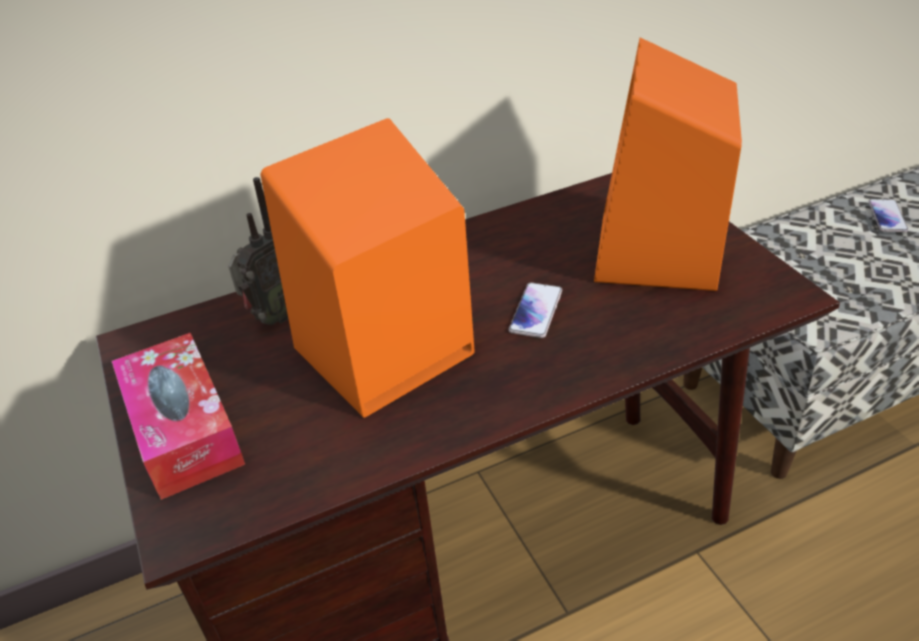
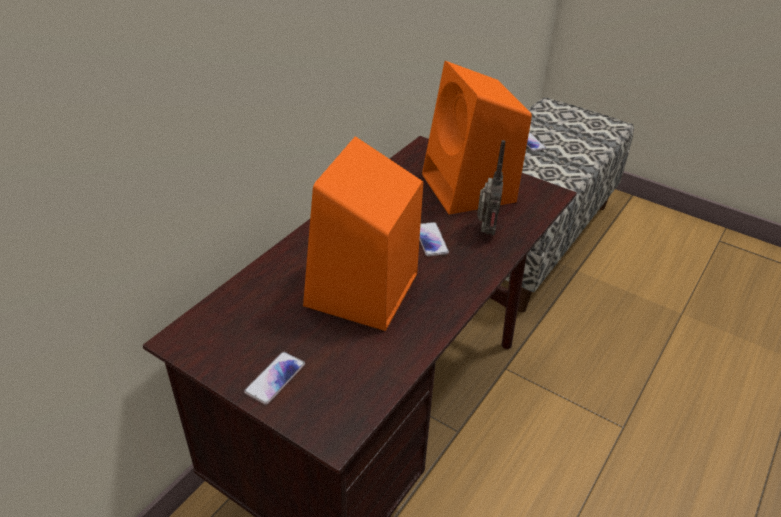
camera: 35 degrees left, 0 degrees up
tissue box [112,333,245,500] -> phone [244,352,305,405]
radio [228,177,288,325] -> radio moved to [477,140,506,236]

